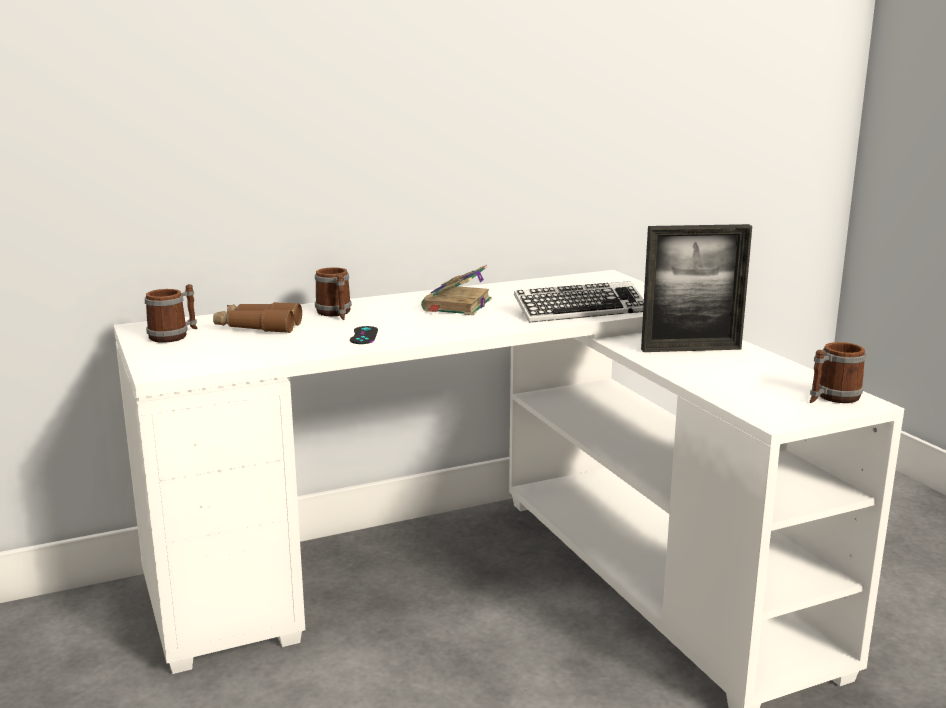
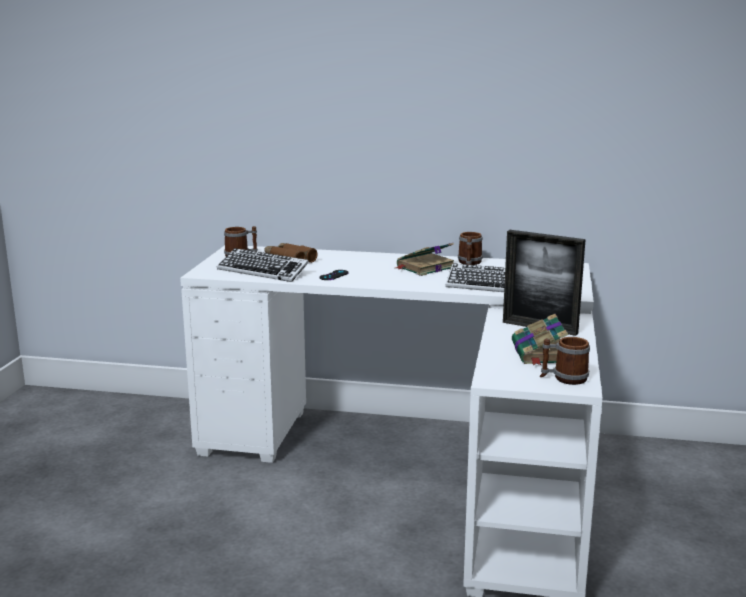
camera: 35 degrees right, 0 degrees up
mug [315,267,352,320] -> mug moved to [458,232,483,265]
none -> keyboard [217,248,309,282]
none -> book [512,314,568,365]

